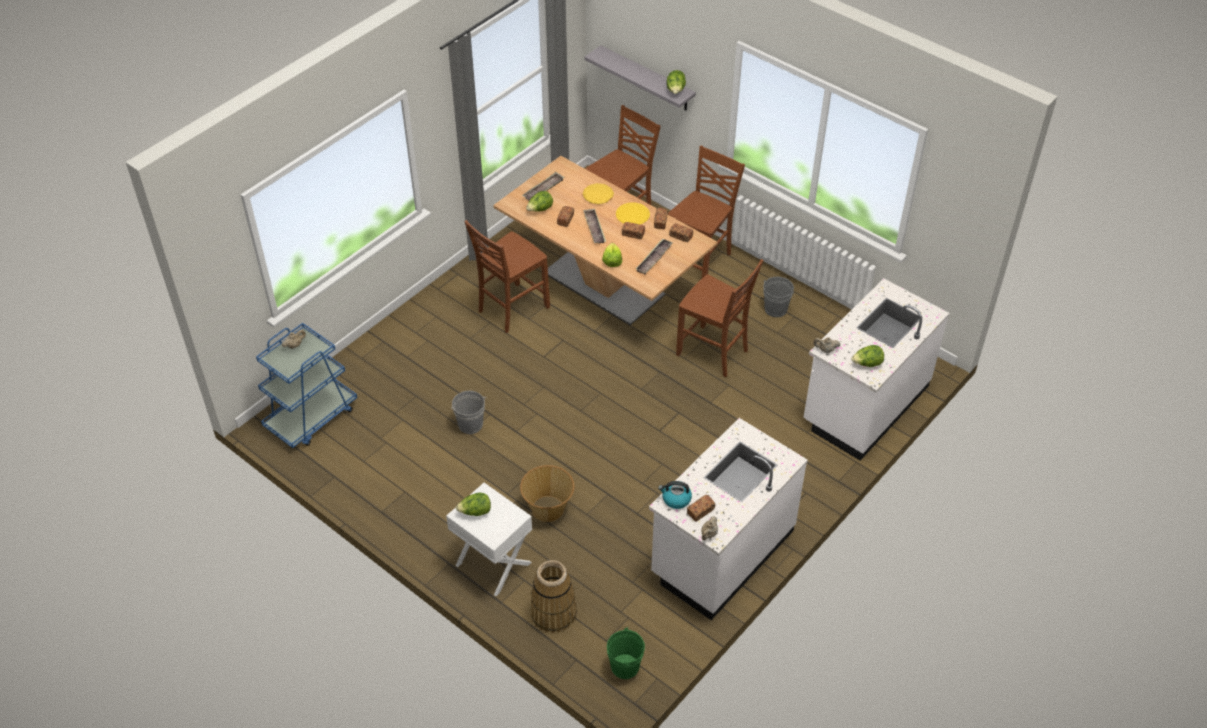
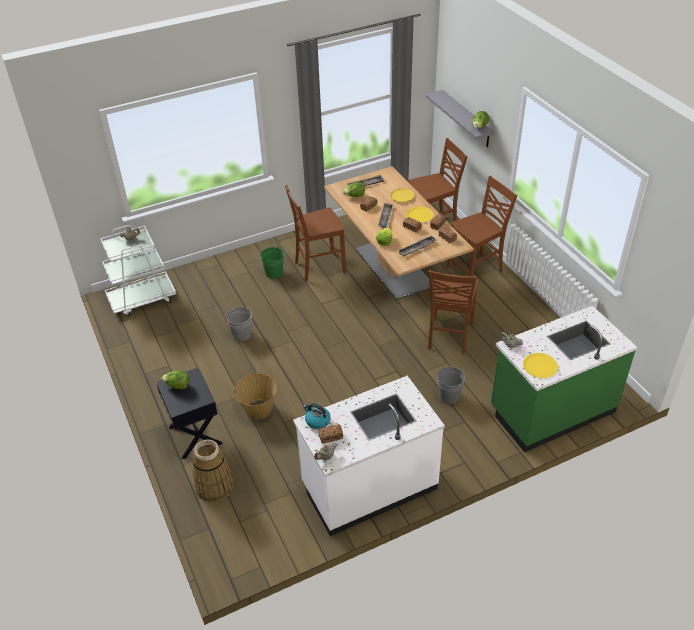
camera: 25 degrees right, 5 degrees down
blue cart [256,323,357,448] -> white cart [100,225,176,316]
white nightstand [446,483,532,596] -> black nightstand [156,367,223,459]
green bucket [607,627,645,679] -> green bucket moved to [260,246,284,279]
brown chair [676,259,763,377] -> brown chair turned 45 degrees clockwise [428,270,478,354]
grey bucket [763,277,794,317] -> grey bucket moved to [437,367,465,404]
white counter [804,278,950,461] -> green counter [491,306,637,452]
lettuce [851,345,884,367] -> yellow plate [523,353,558,378]

